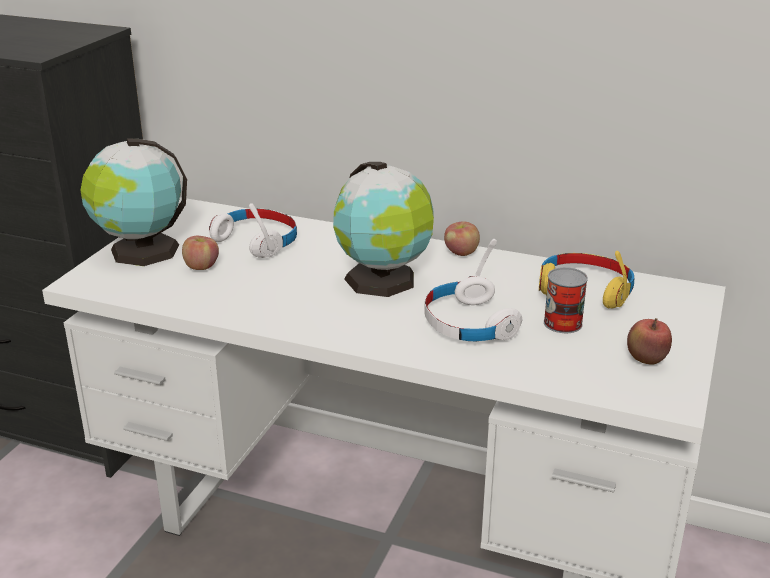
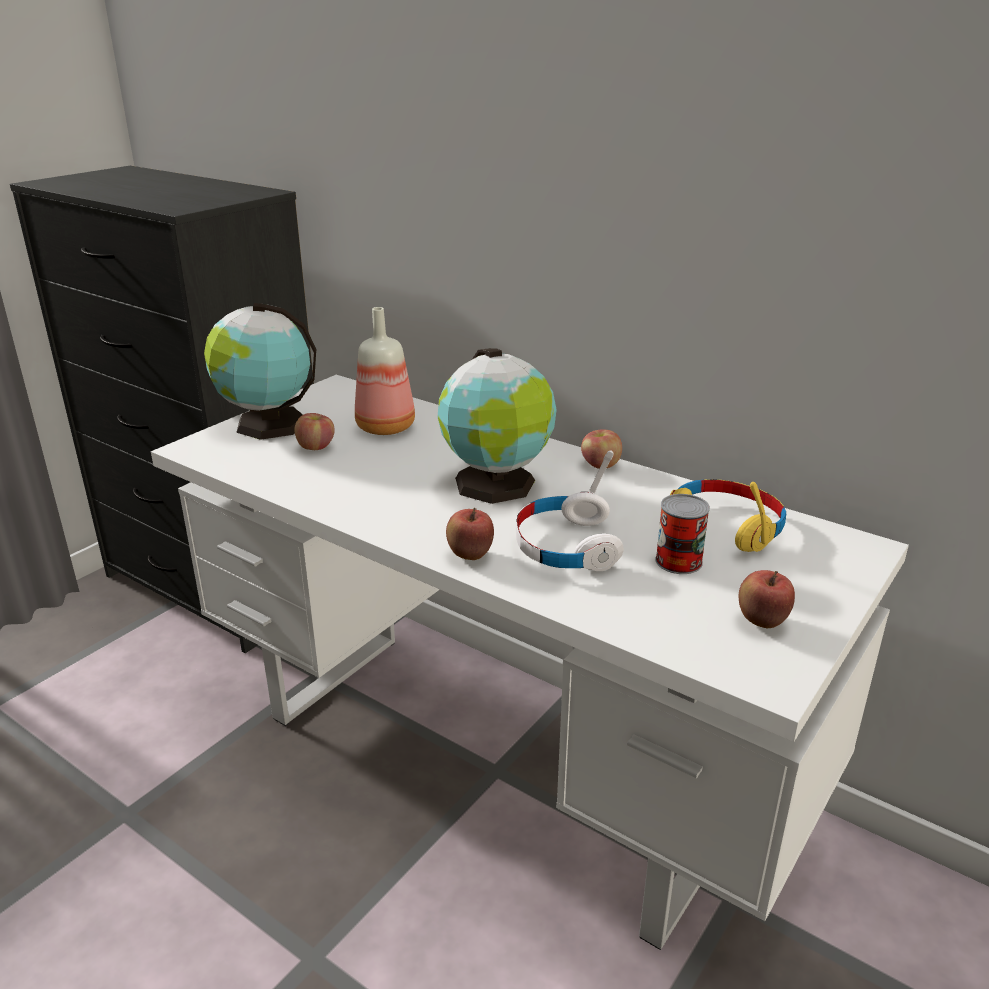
camera: 15 degrees right, 0 degrees up
white headphones [209,203,297,258] -> bottle [355,307,415,435]
none -> apple [446,508,494,560]

